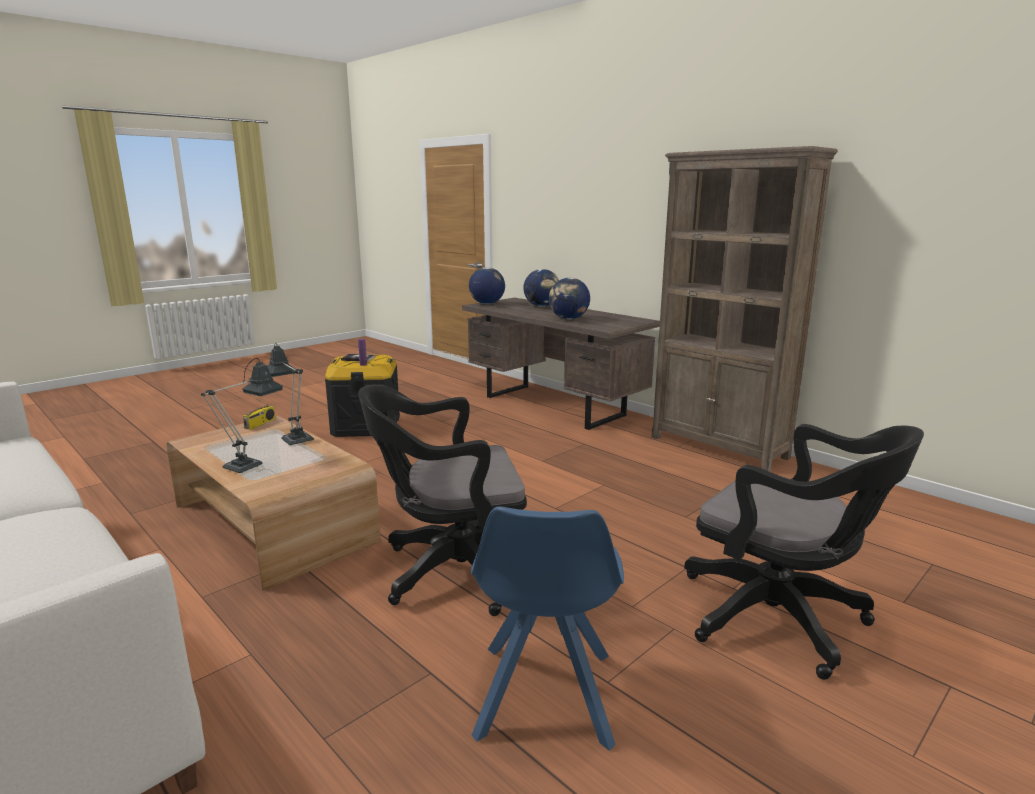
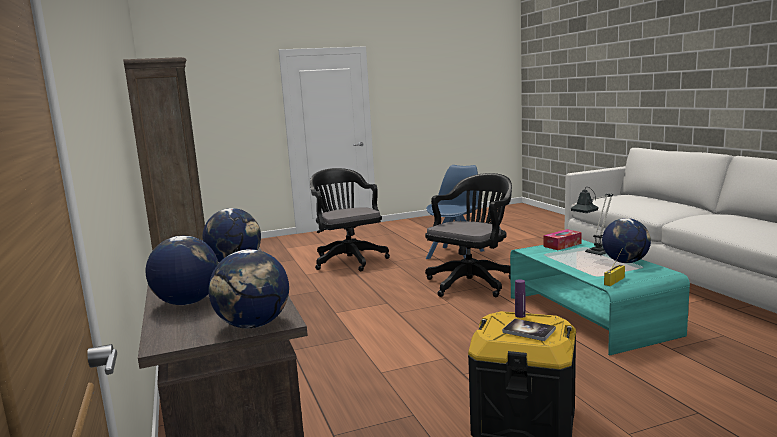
camera: 155 degrees left, 5 degrees down
brown coffee table [166,415,381,591] -> turquoise coffee table [510,239,690,356]
table lamp [267,343,314,445] -> none
black office chair [358,385,527,616] -> black office chair turned 60 degrees counterclockwise [425,173,512,297]
none -> tissue box [544,229,582,250]
none -> globe [602,218,651,263]

